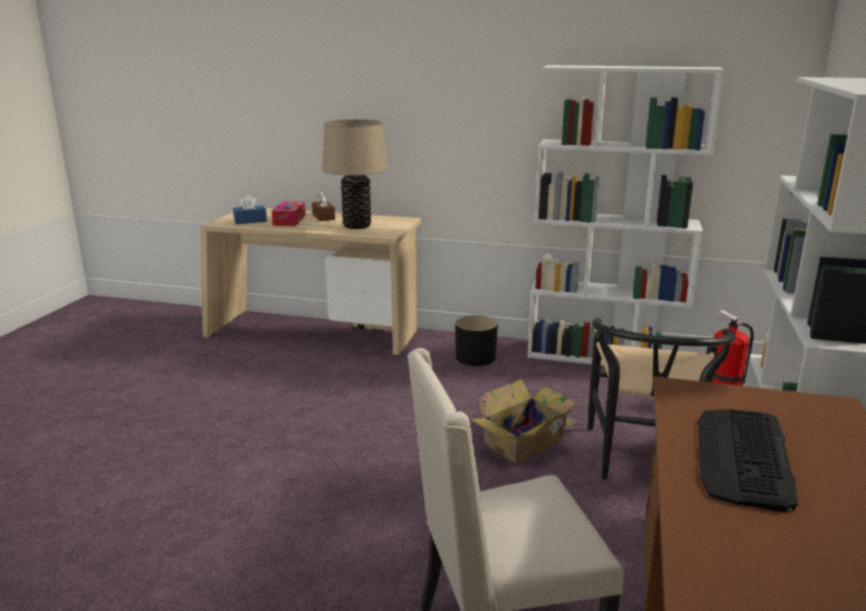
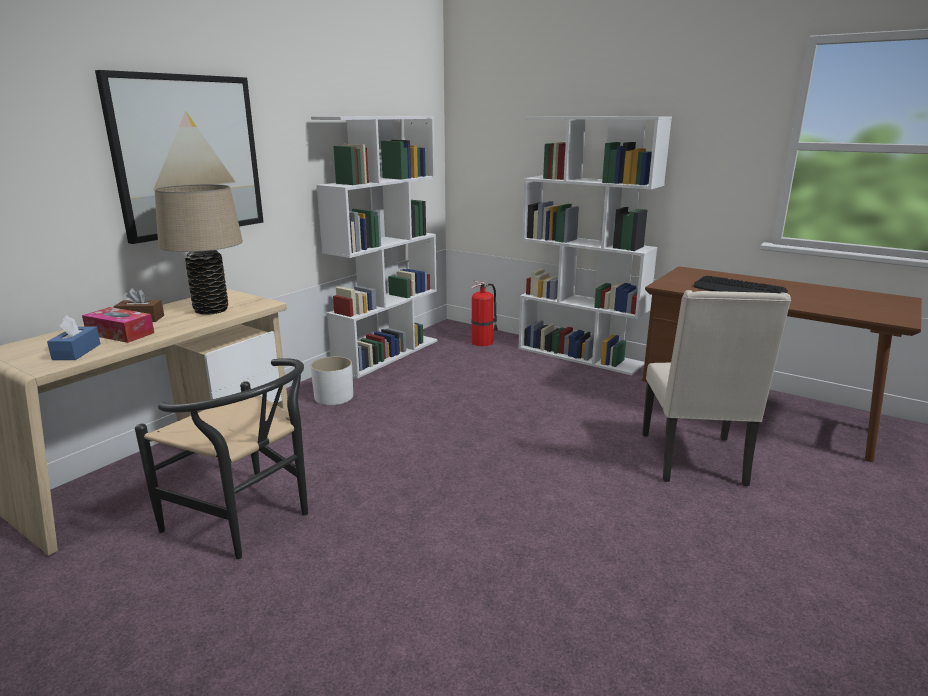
camera: 70 degrees left, 0 degrees up
black planter [455,315,498,366] -> white planter [311,356,353,405]
cardboard box [471,379,578,464] -> none
black chair [588,318,736,480] -> black chair moved to [135,358,308,559]
none -> picture [95,70,264,244]

